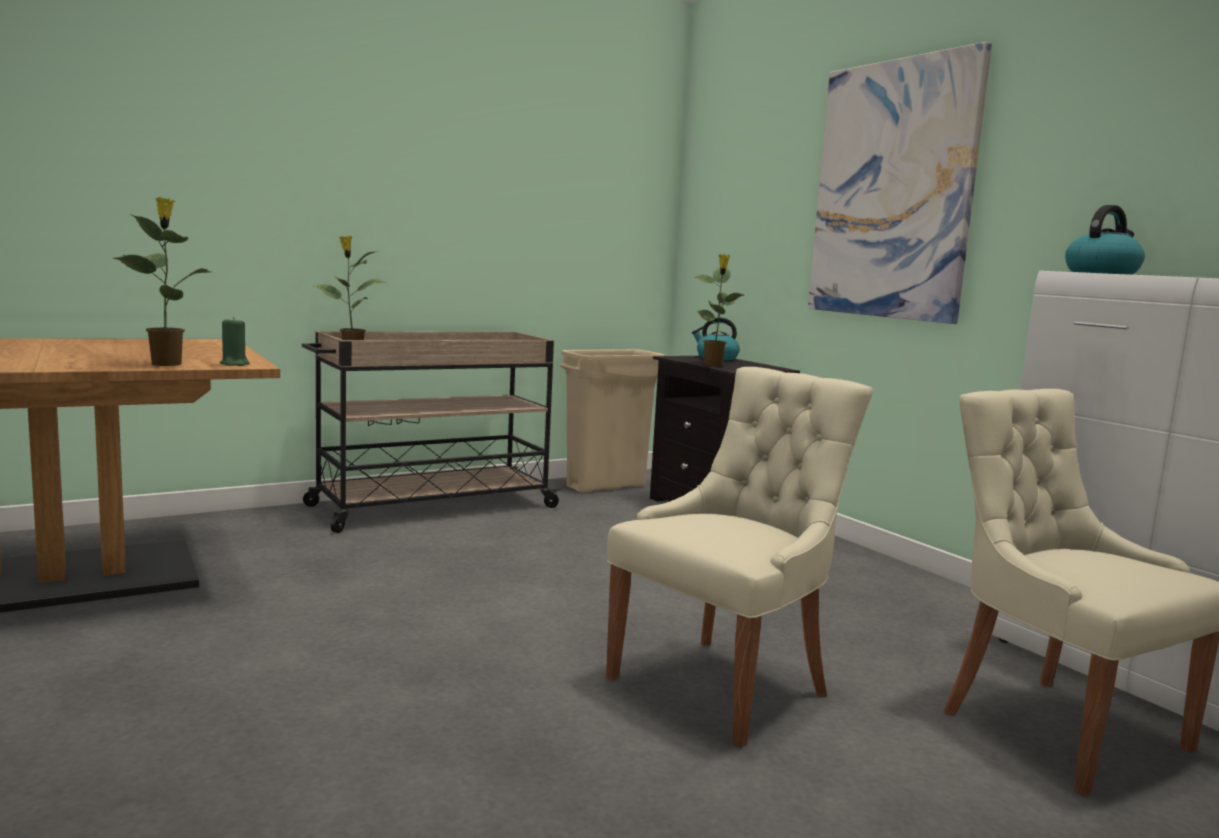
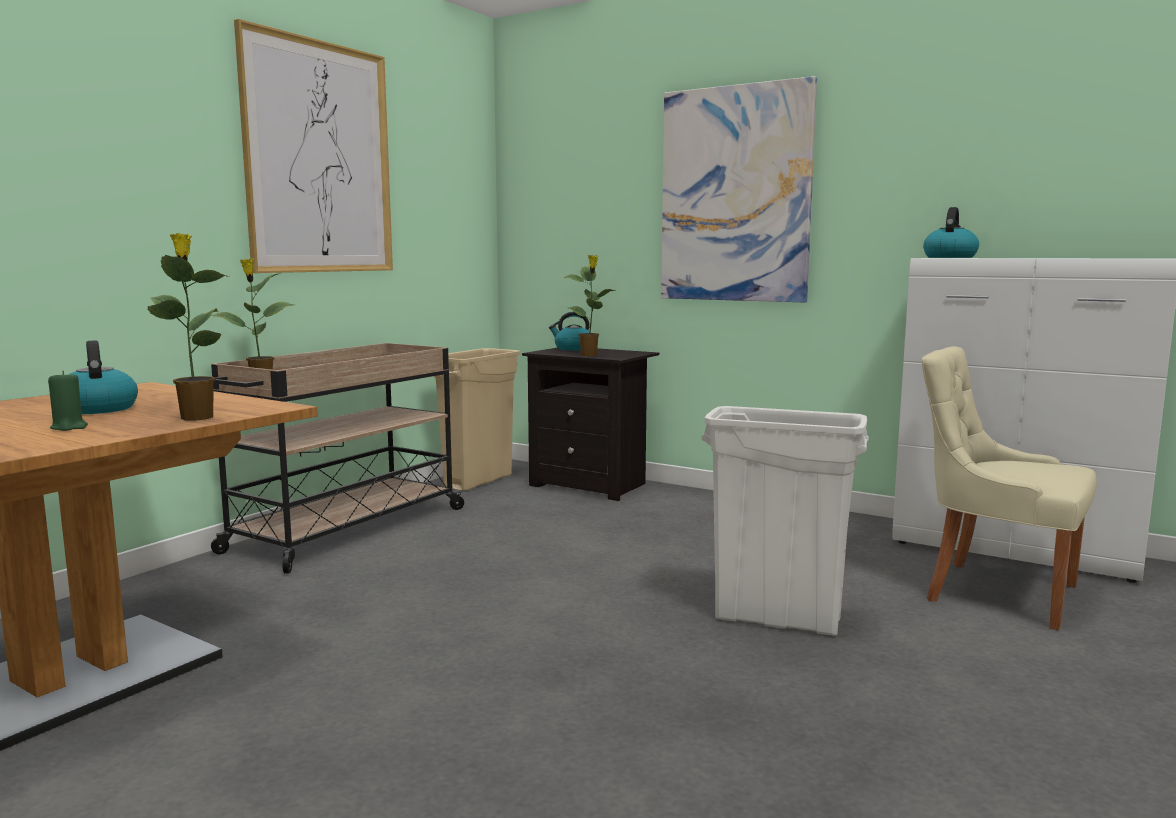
camera: 25 degrees left, 0 degrees up
green candle [220,317,249,366] -> green candle moved to [48,371,88,431]
beige chair [606,367,873,748] -> white trash can [701,406,869,636]
none -> kettle [69,340,138,414]
none -> picture [234,19,393,273]

